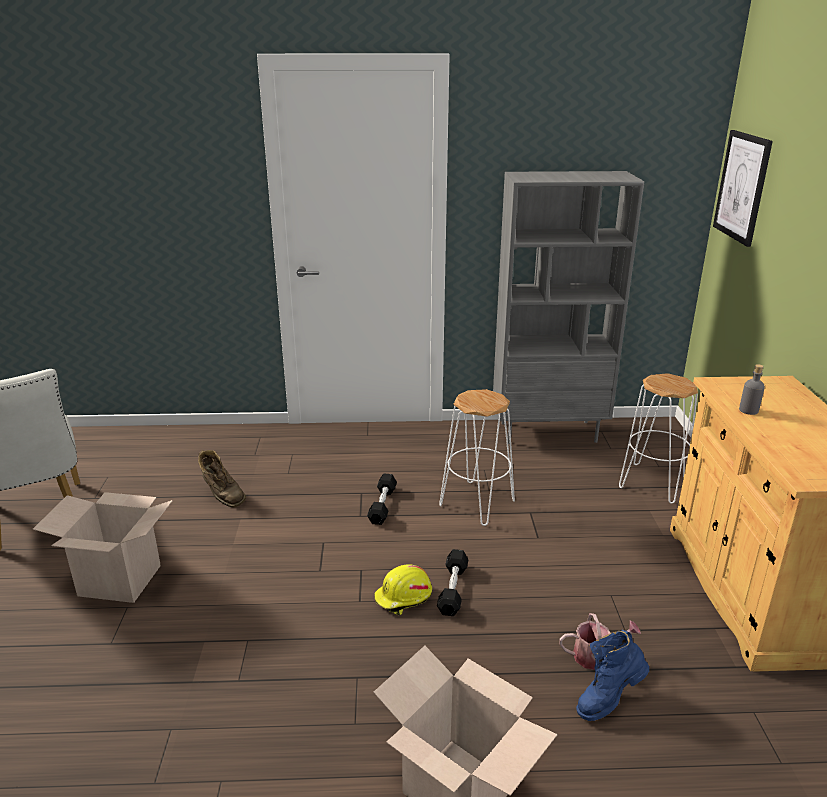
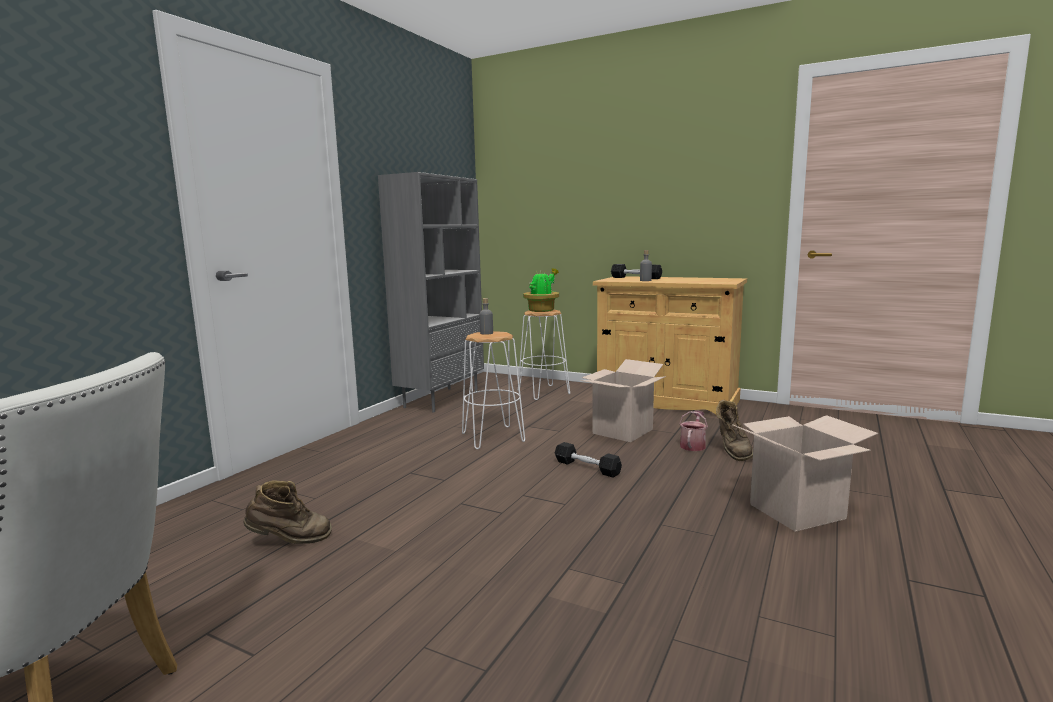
camera: 60 degrees left, 15 degrees down
cardboard box [33,492,173,603] -> cardboard box moved to [580,359,666,442]
black dumbbell [367,473,397,525] -> black dumbbell moved to [611,264,662,279]
yellow hard hat [374,564,432,615] -> none
blue boot [576,630,649,721] -> brown boot [716,400,753,461]
picture [713,130,773,247] -> none
none -> grey bottle [479,298,493,335]
none -> potted plant [523,268,559,312]

